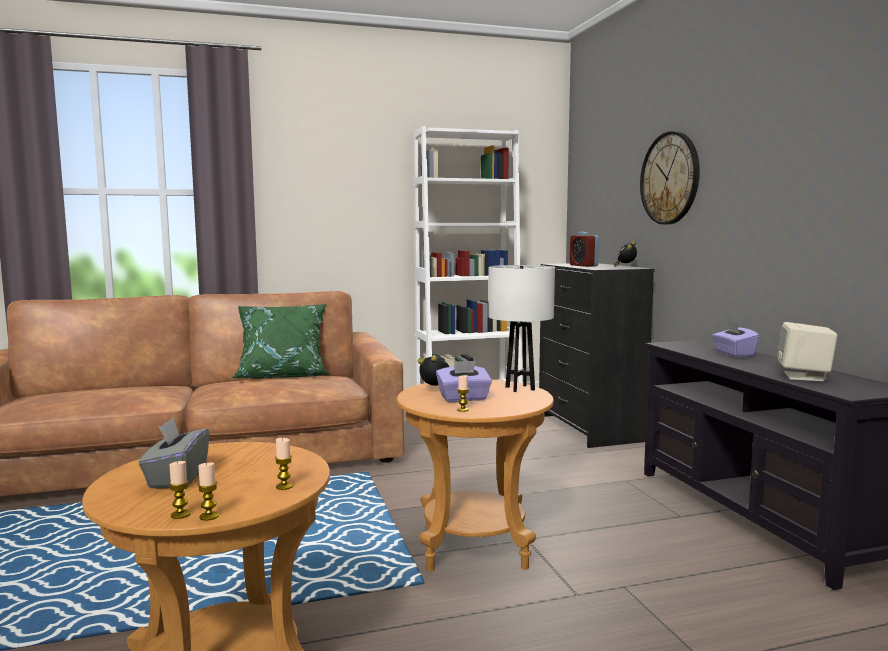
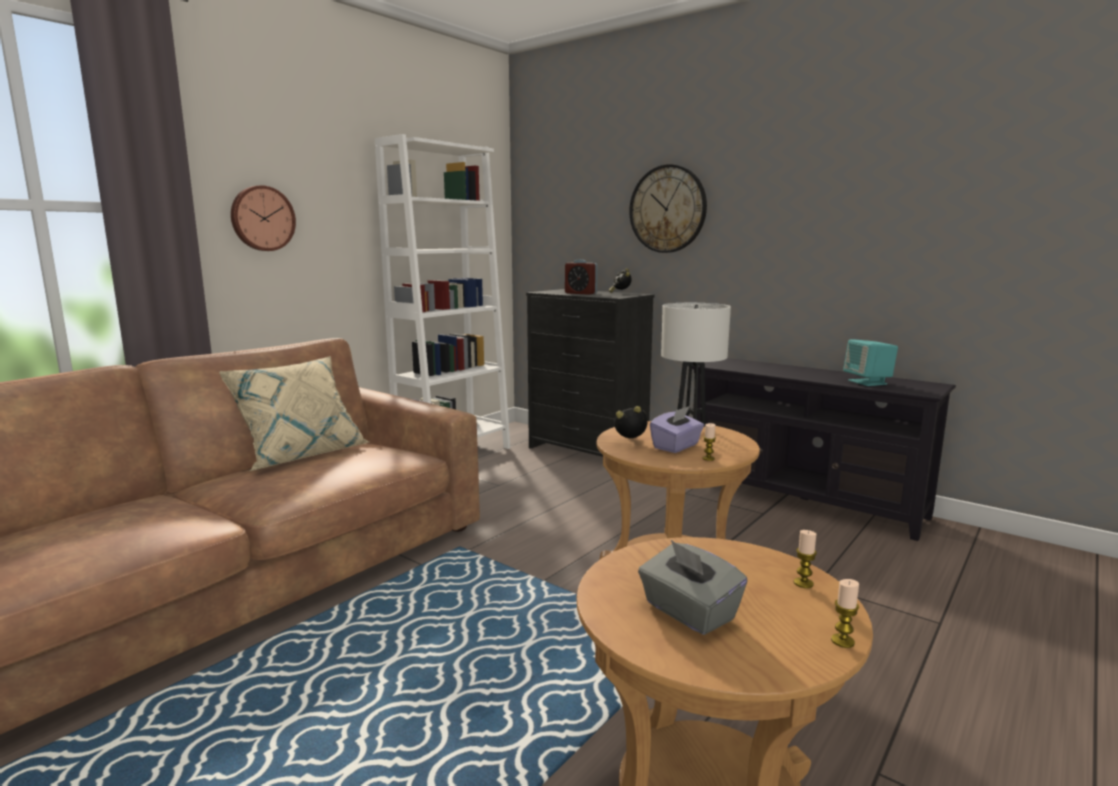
camera: 35 degrees left, 5 degrees up
candle [169,461,191,519] -> none
green pillow [231,304,331,379] -> beige pillow [219,356,369,471]
purple tissue box [712,320,760,357] -> none
beige speaker [777,322,837,381] -> turquoise speaker [843,339,898,386]
none -> wall clock [231,185,296,251]

